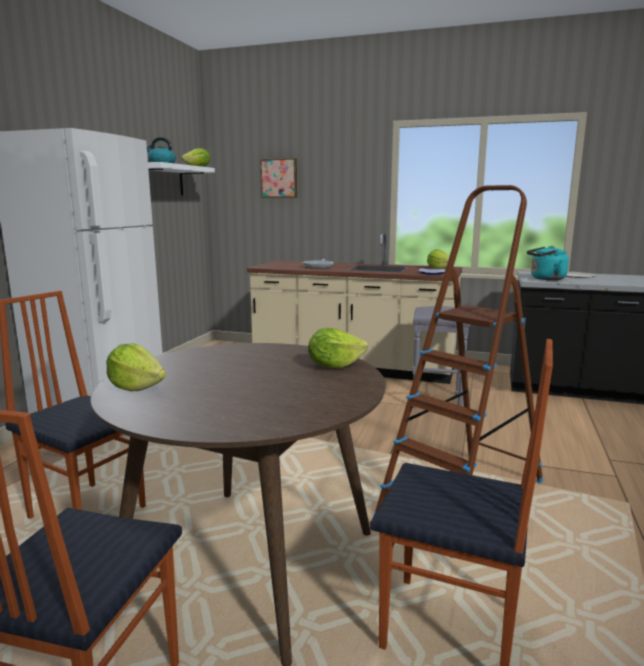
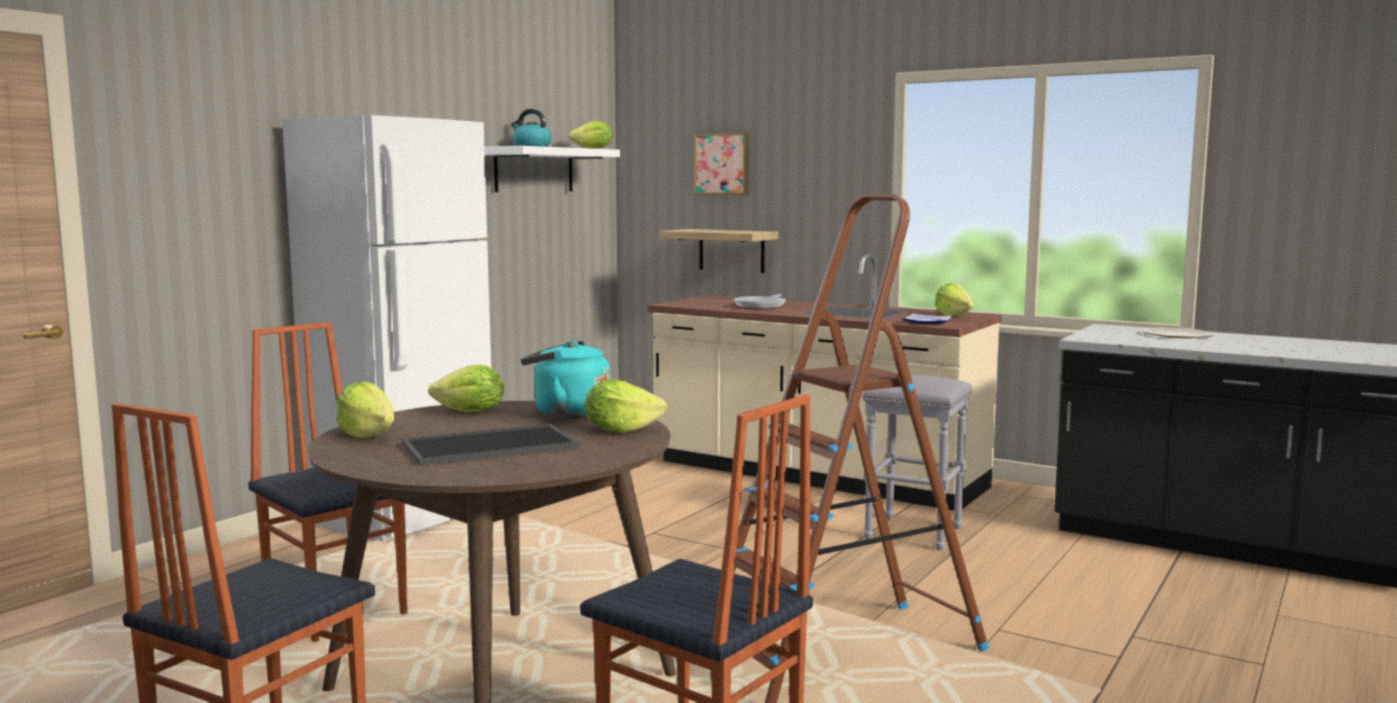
camera: 15 degrees right, 5 degrees down
turquoise kettle [527,246,569,280] -> turquoise kettle moved to [521,341,611,419]
none -> tray [401,424,579,466]
none -> lettuce [428,365,504,412]
none -> shelf [659,229,778,273]

